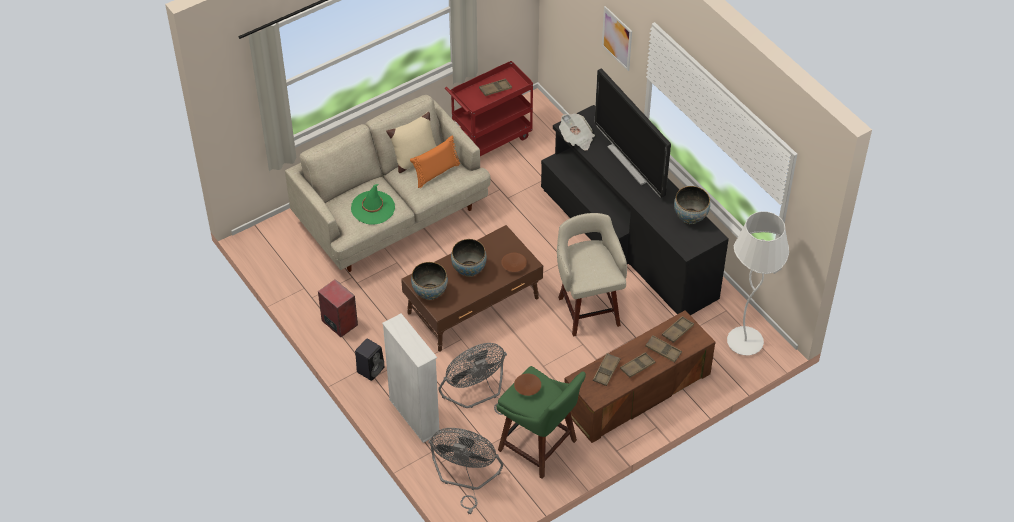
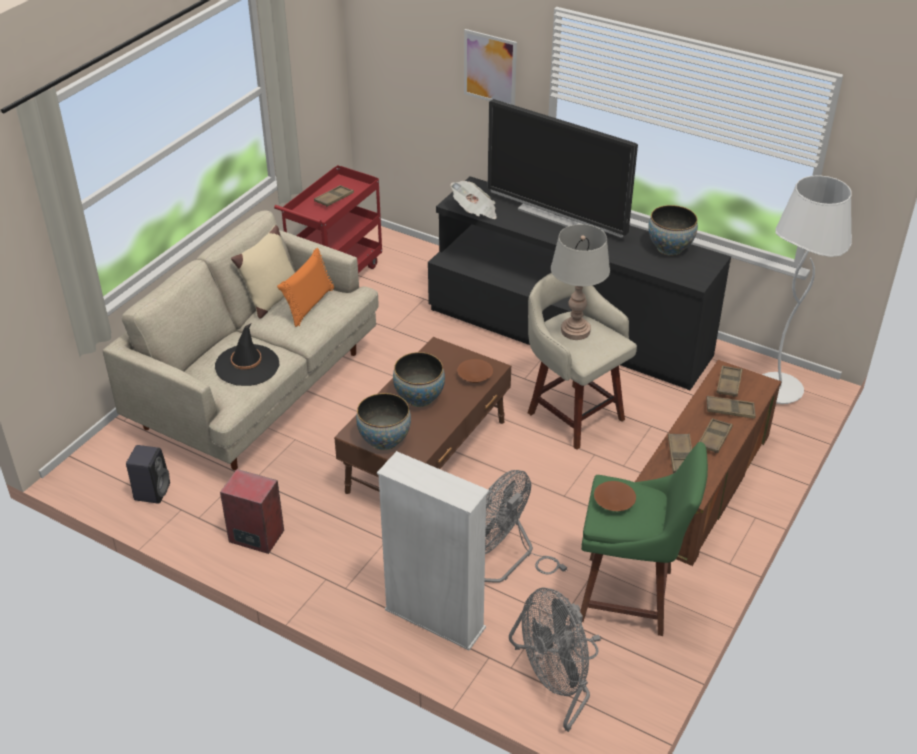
camera: 25 degrees left, 10 degrees down
green hat [351,184,395,225] -> black hat [215,323,279,386]
black speaker [355,339,384,381] -> black speaker moved to [126,445,170,504]
grey fan [428,428,503,514] -> grey fan turned 105 degrees counterclockwise [509,588,602,732]
none -> grey table lamp [551,224,610,340]

